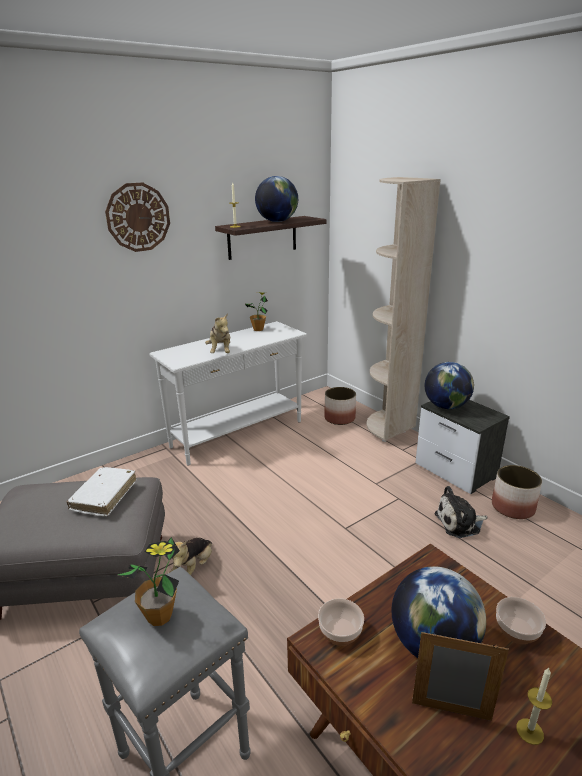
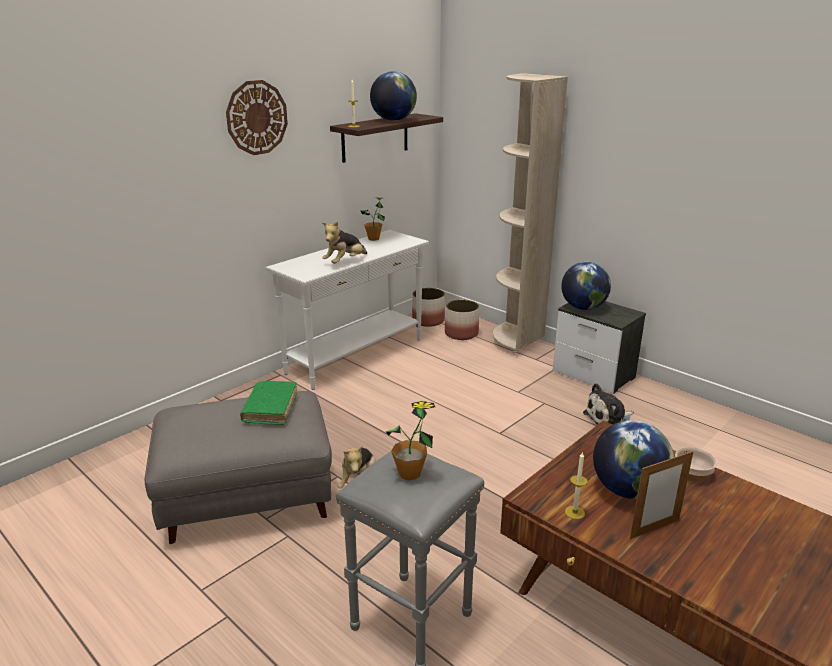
camera: 10 degrees left, 0 degrees up
white book [66,467,136,517] -> green book [240,381,297,425]
plush toy [205,313,230,353] -> plush toy turned 60 degrees clockwise [322,221,367,264]
bowl [318,598,364,646] -> none
picture frame [412,632,509,721] -> picture frame turned 150 degrees clockwise [630,451,693,539]
planter [492,465,542,519] -> planter moved to [412,288,445,327]
candle [516,668,552,745] -> candle moved to [565,451,588,519]

